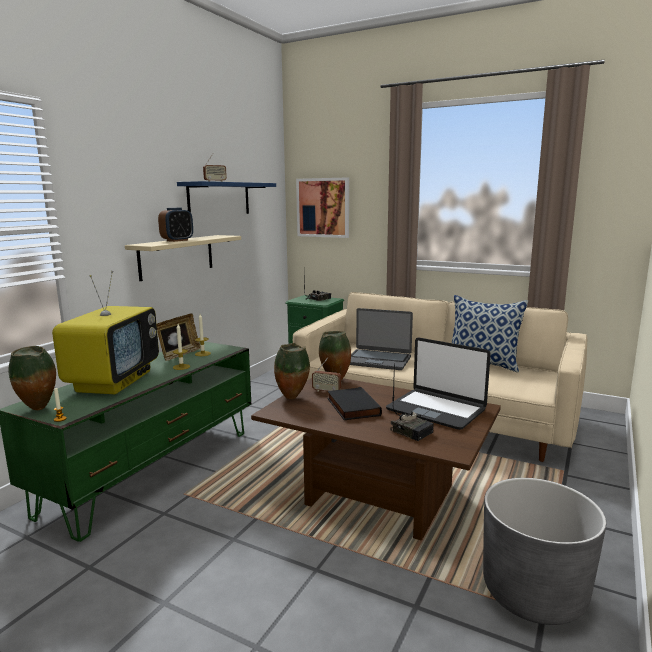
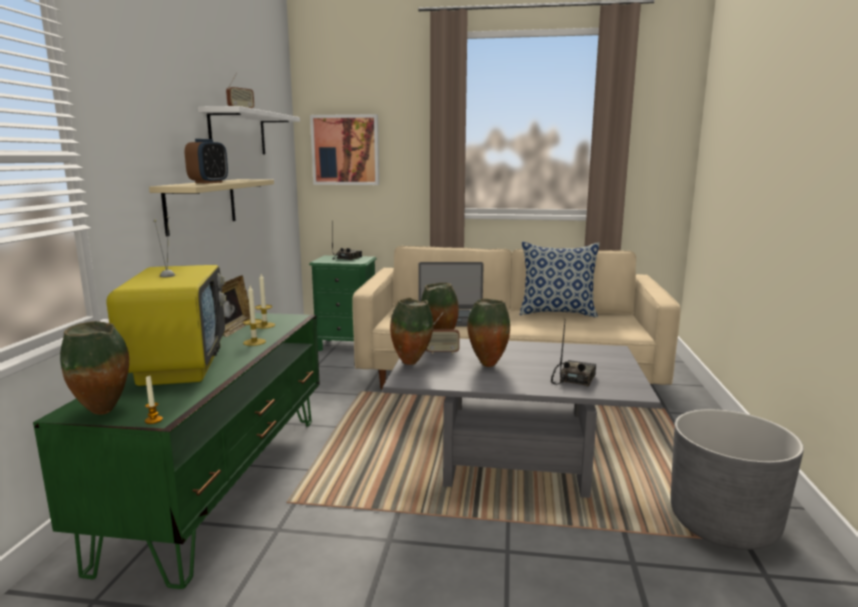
camera: 20 degrees left, 0 degrees up
blue shelf [177,181,276,214] -> white shelf [198,106,300,154]
brown coffee table [251,378,501,541] -> grey coffee table [383,339,661,498]
black book [327,387,382,420] -> vase [467,299,510,367]
laptop [386,337,491,430] -> none
radio [390,363,434,441] -> radio turned 90 degrees counterclockwise [551,322,596,387]

